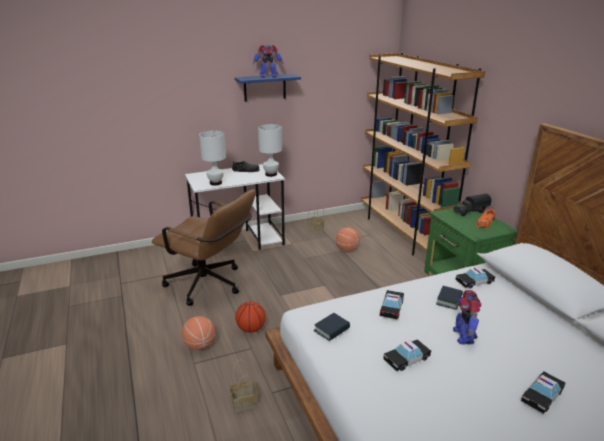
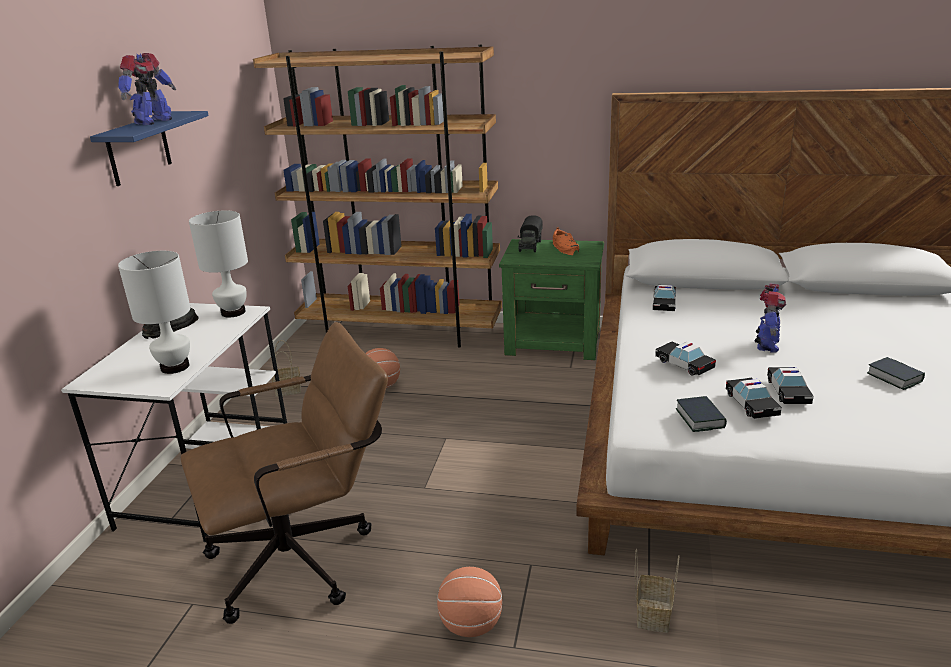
camera: 55 degrees left, 0 degrees up
basketball [235,302,266,333] -> none
book [436,286,463,310] -> book moved to [867,357,925,390]
toy robot [453,290,481,345] -> toy robot turned 105 degrees counterclockwise [755,284,786,352]
toy car [521,371,566,414] -> toy car moved to [726,378,782,419]

